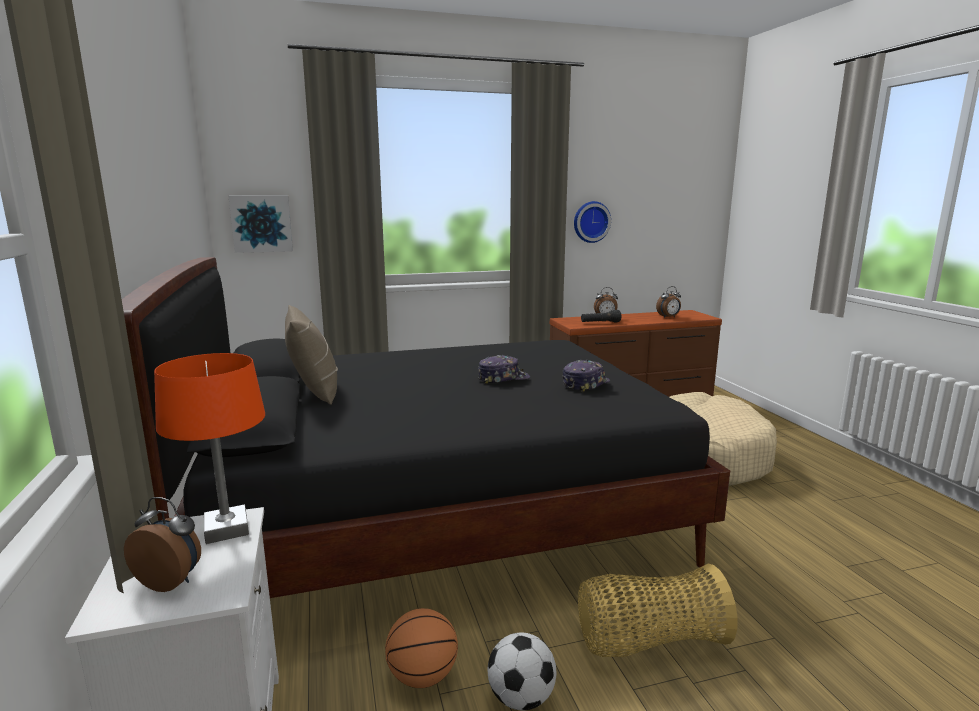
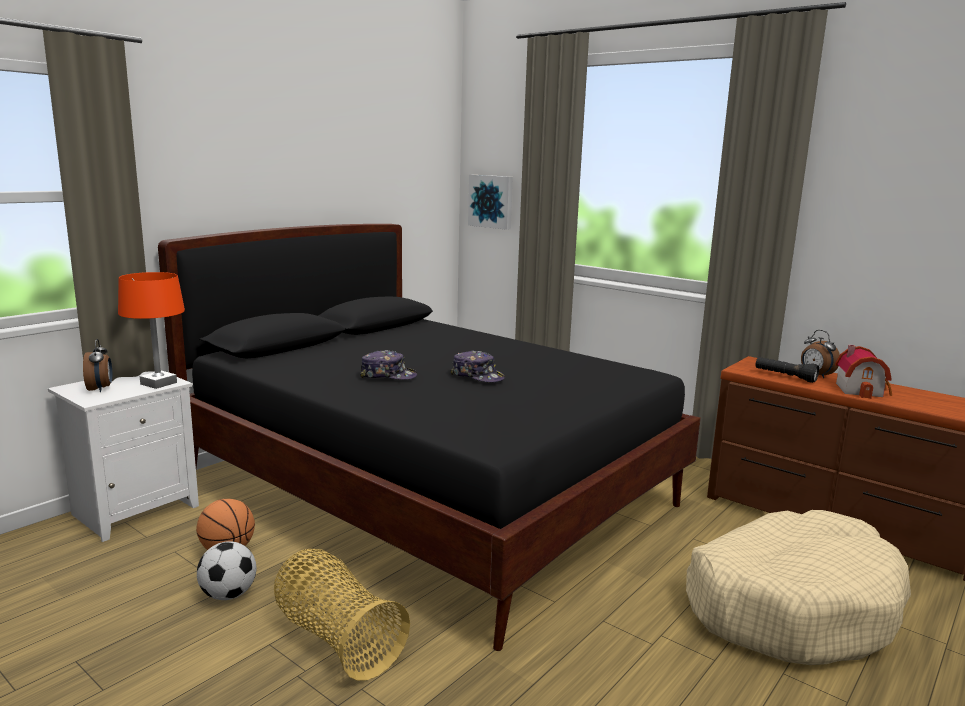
camera: 55 degrees right, 0 degrees up
beige pillow [285,305,338,405] -> none
cap [562,360,610,393] -> cap moved to [360,350,417,380]
wall clock [574,201,611,243] -> none
alarm clock [656,286,681,318] -> none
none -> toy house [835,345,892,399]

